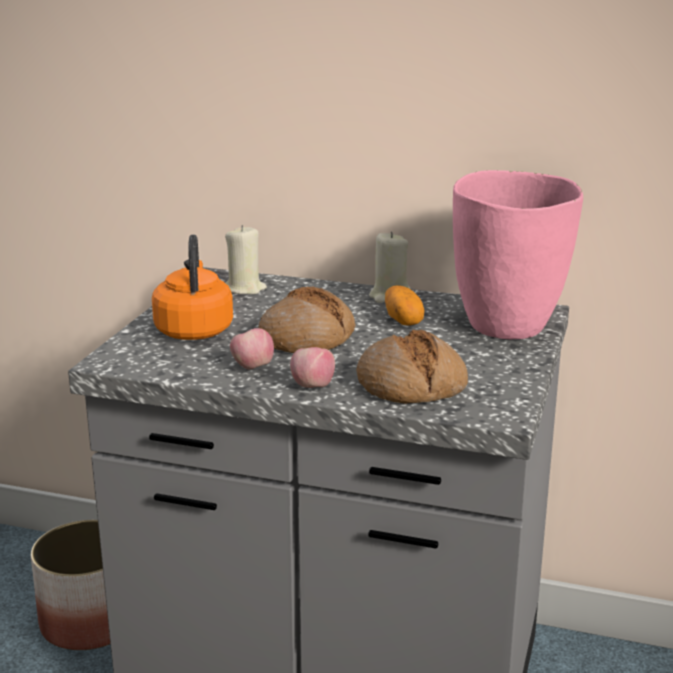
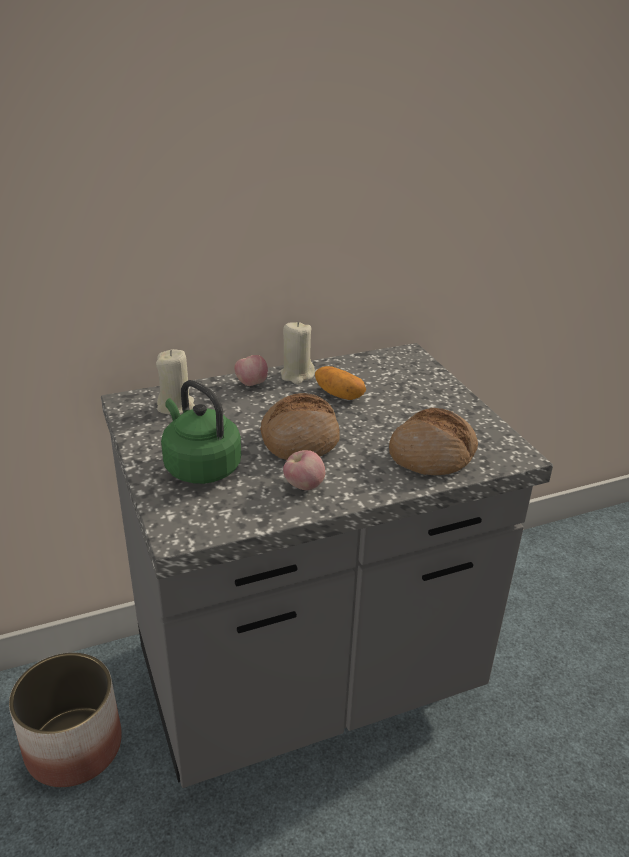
camera: 40 degrees left, 10 degrees up
orange kettle [152,235,233,340] -> green kettle [161,380,241,484]
apple [290,347,335,388] -> apple moved to [234,355,268,386]
pink vase [453,170,583,339] -> none

